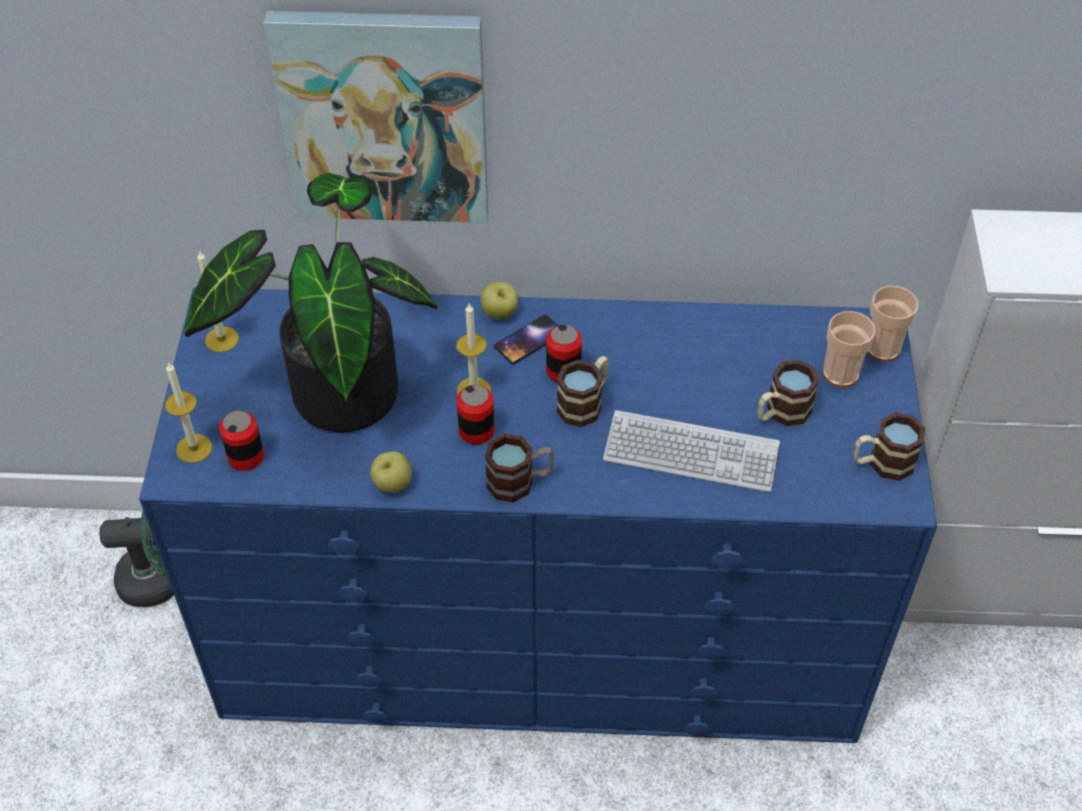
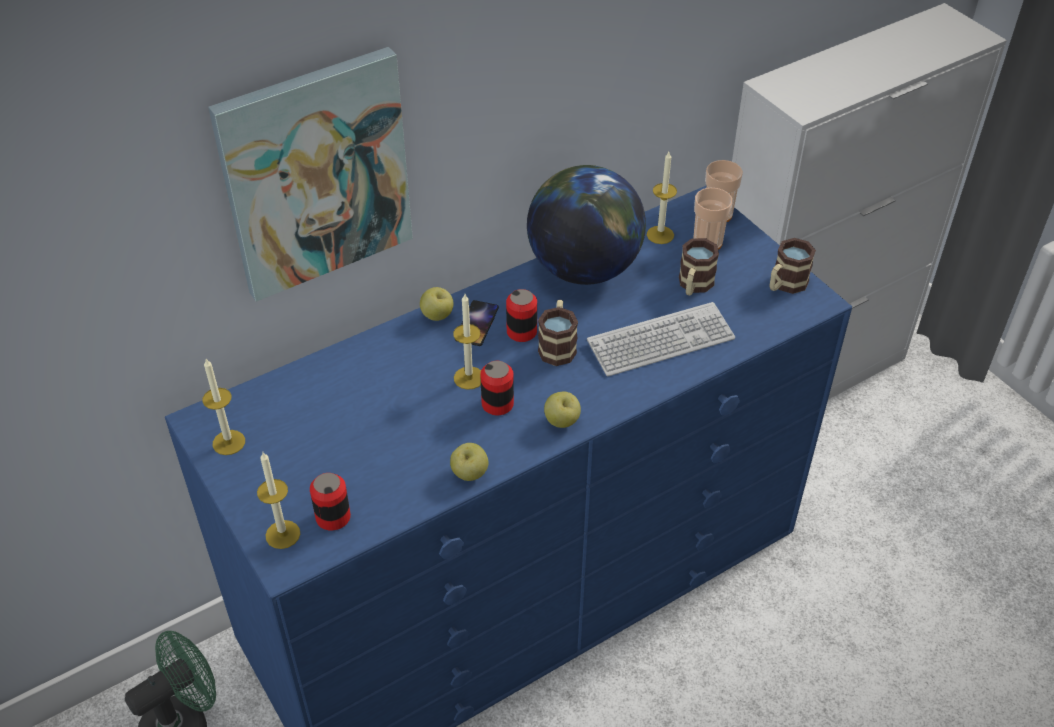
camera: 35 degrees left, 5 degrees down
potted plant [184,173,438,432] -> none
mug [485,433,554,503] -> apple [544,392,581,428]
none -> globe [527,165,646,285]
none -> candle [647,152,677,244]

